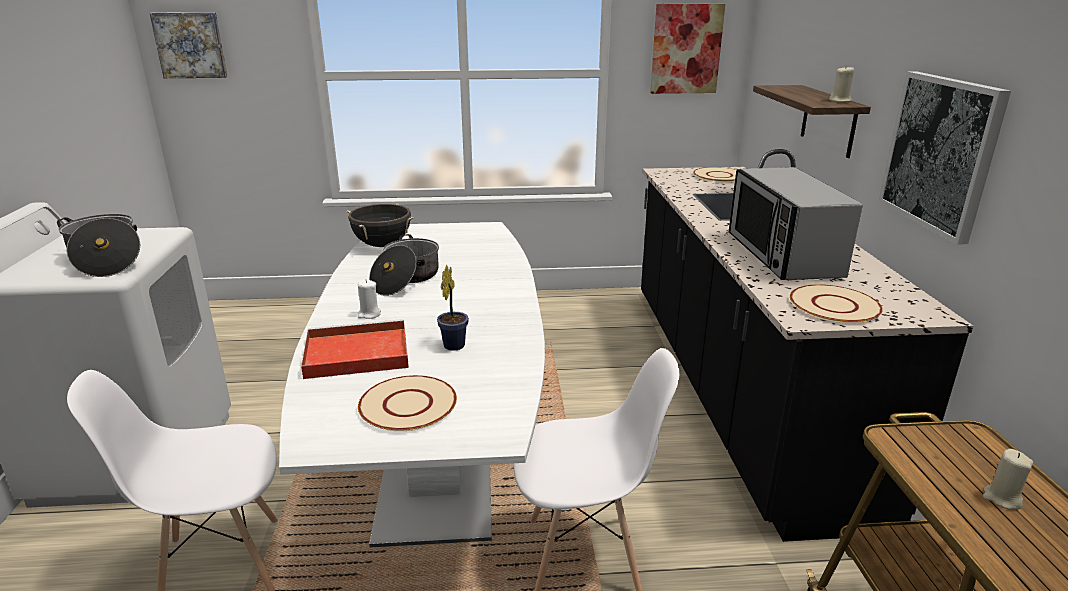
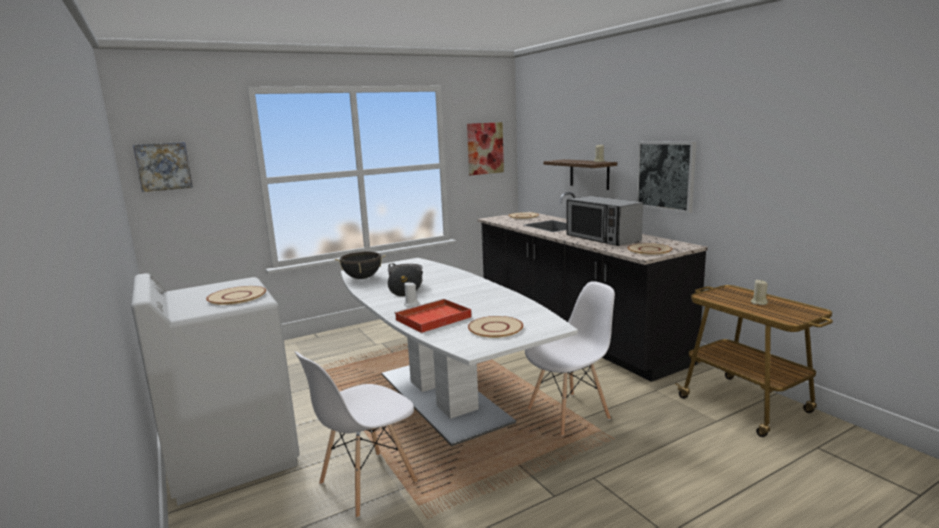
camera: 25 degrees left, 10 degrees down
cooking pot [57,214,140,277] -> beige plate [206,286,266,305]
potted plant [437,265,469,351] -> none

